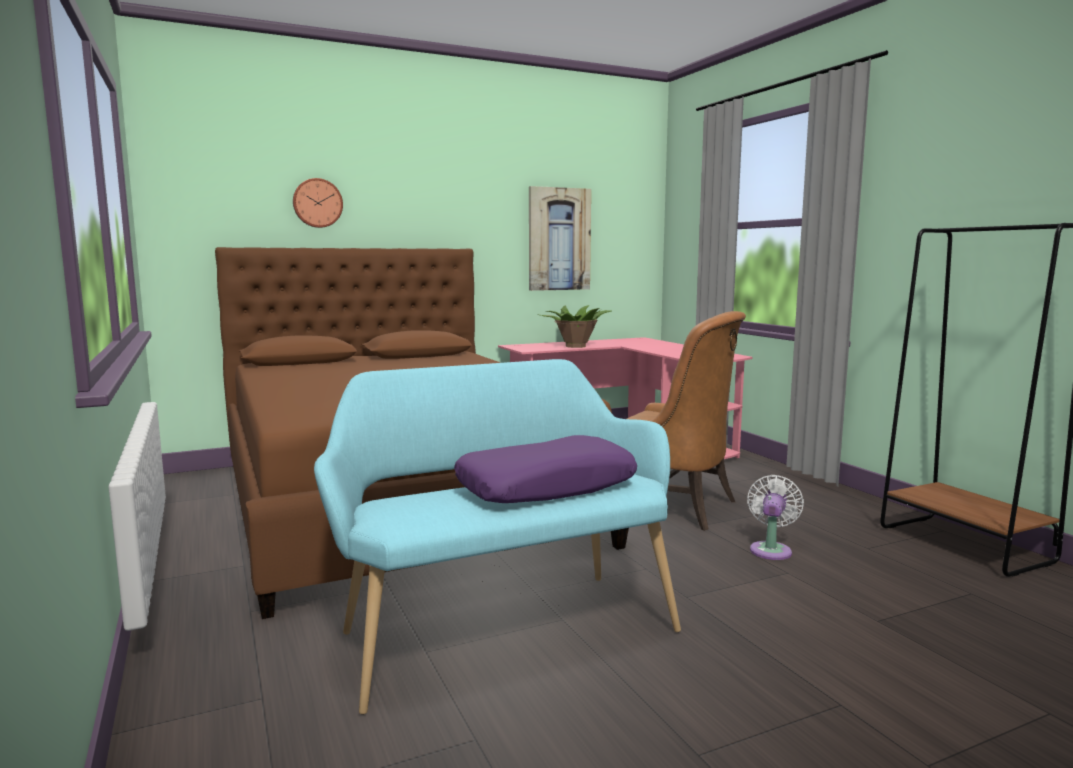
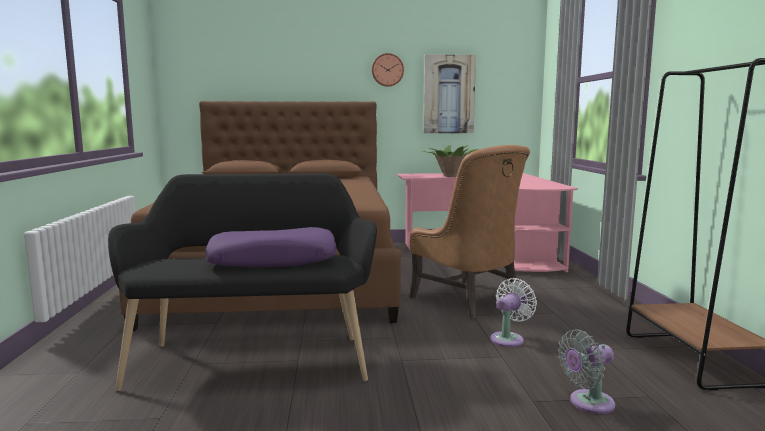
camera: 20 degrees right, 0 degrees up
wall clock [293,178,343,228] -> wall clock moved to [372,53,404,87]
turquoise bench [314,359,681,715] -> black bench [108,173,377,391]
none -> grey fan [558,329,615,414]

